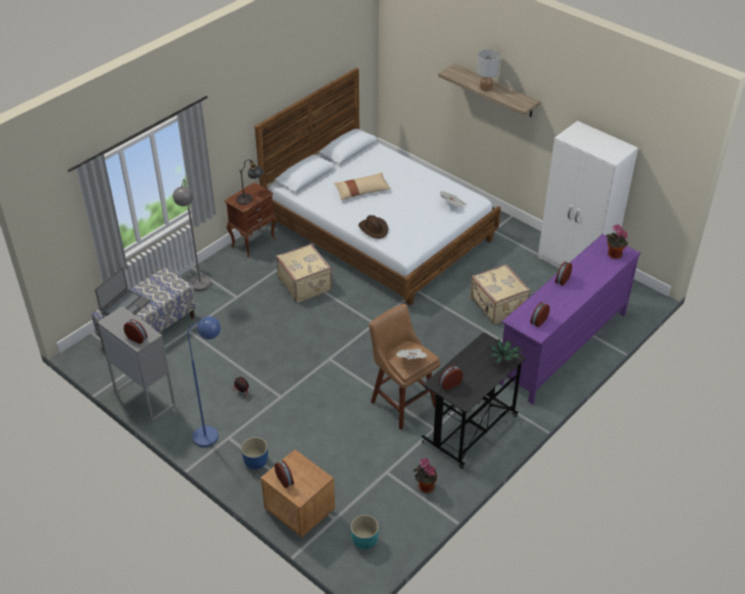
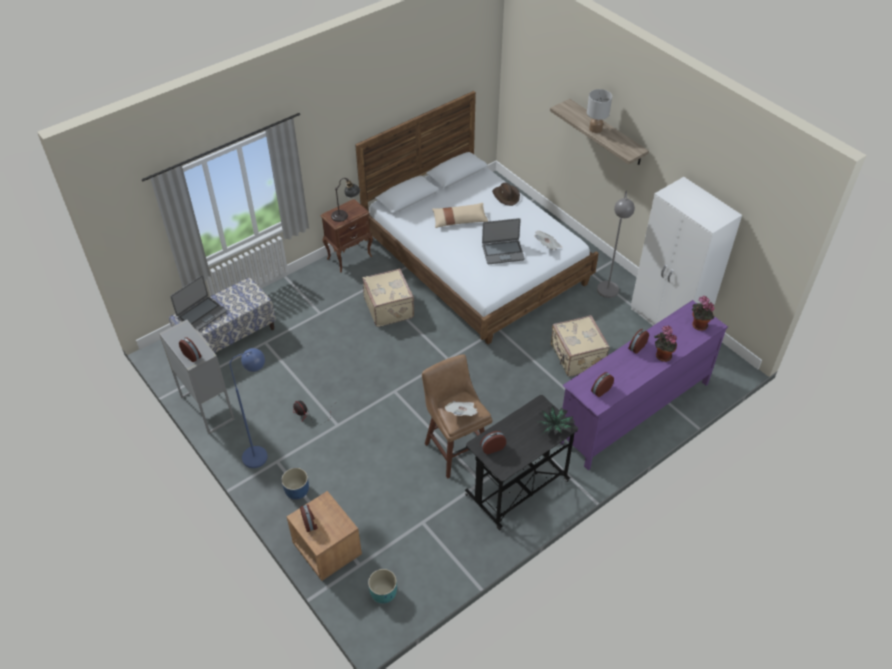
camera: 10 degrees right, 5 degrees up
grey floor lamp [173,179,211,291] -> grey floor lamp moved to [597,191,635,298]
brown hat [358,215,388,239] -> brown hat moved to [492,183,520,206]
potted plant [413,458,437,493] -> potted plant moved to [654,326,677,362]
none -> laptop [482,218,525,264]

